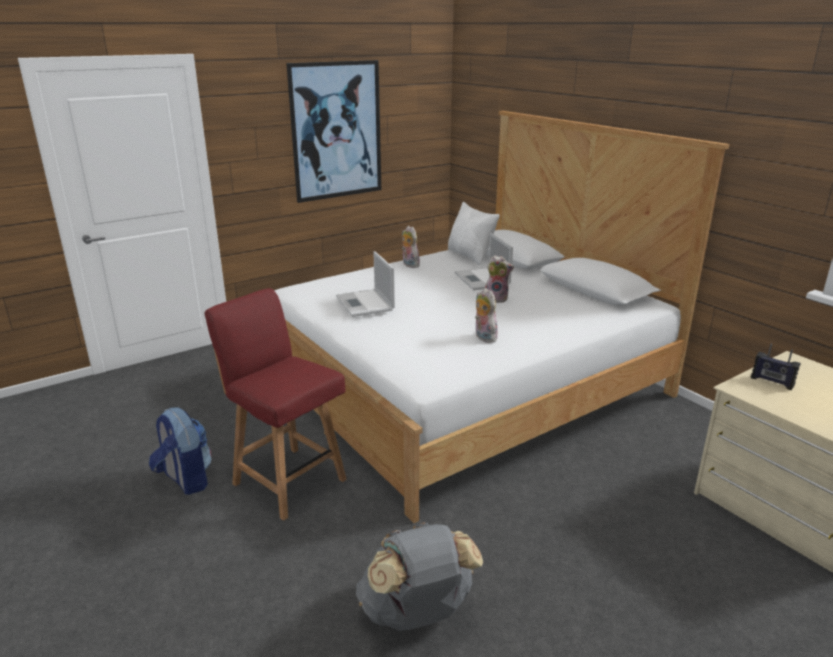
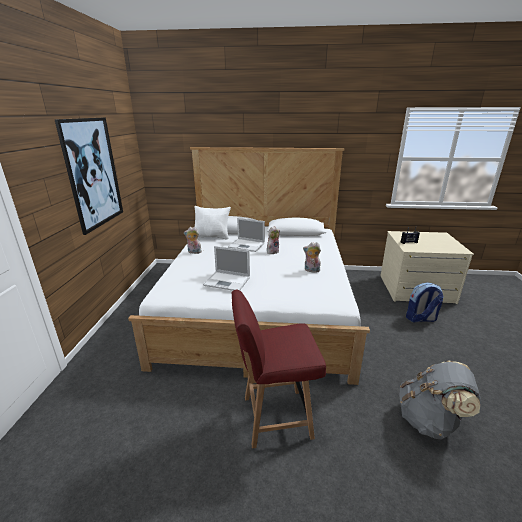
camera: 50 degrees left, 0 degrees up
backpack [149,407,212,495] -> backpack moved to [406,282,443,322]

